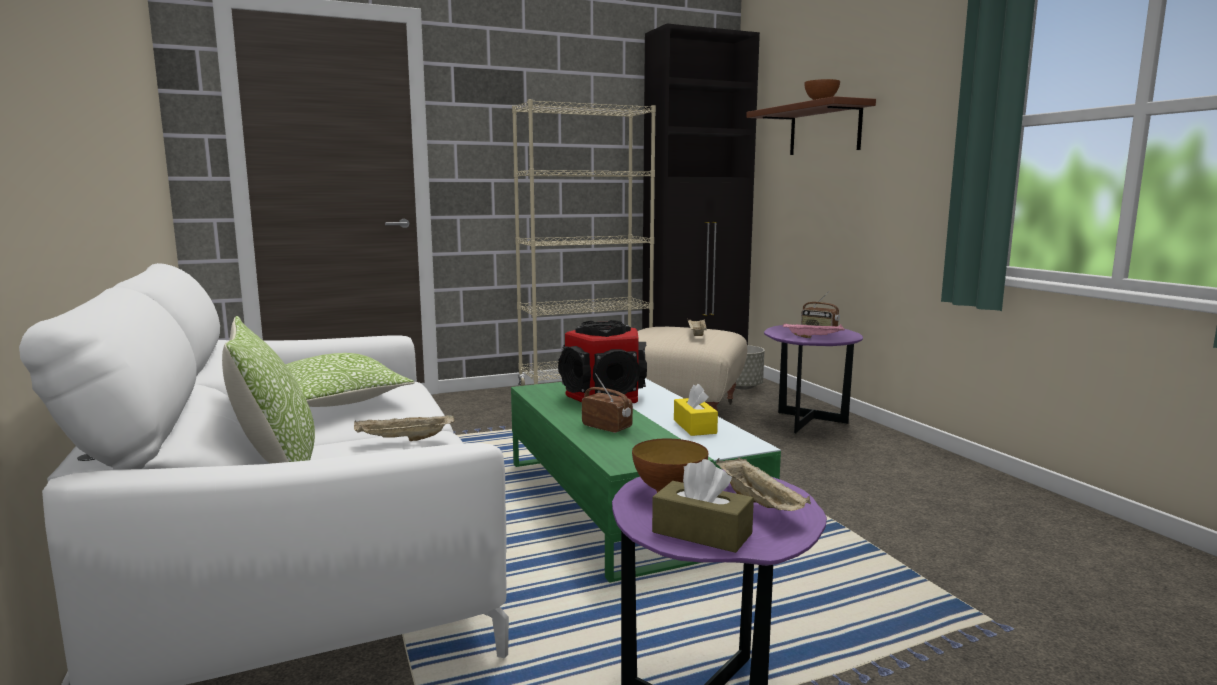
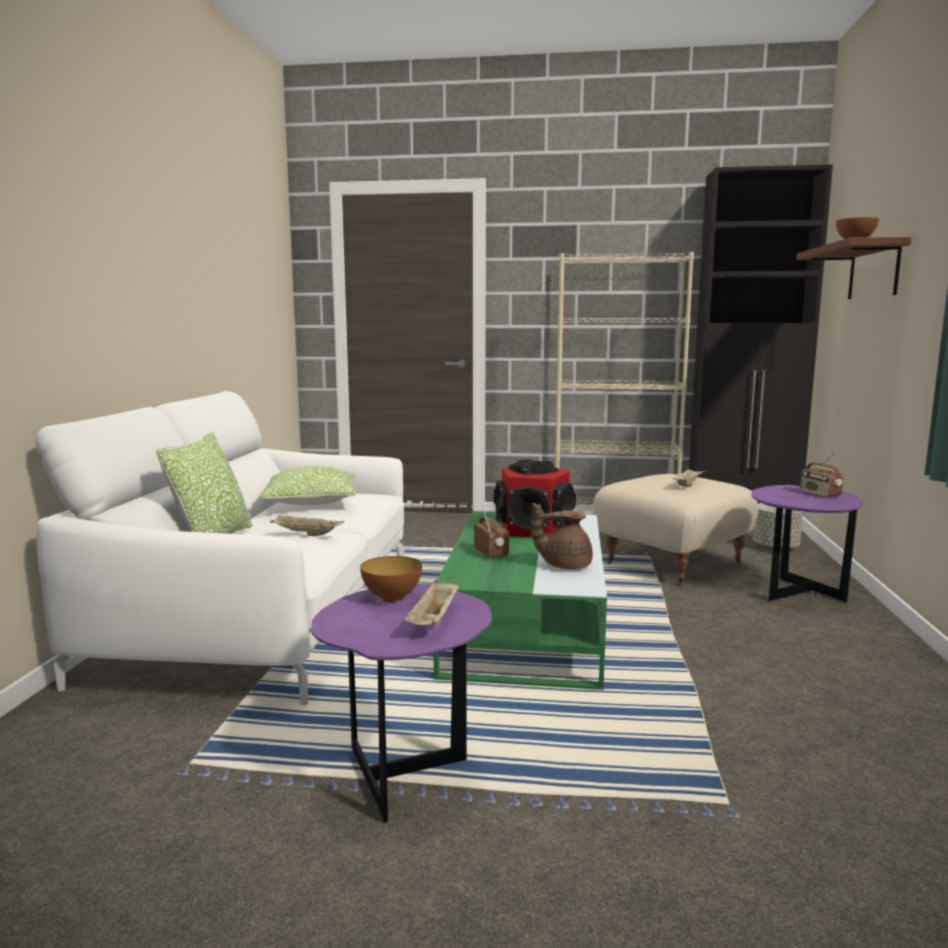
camera: 30 degrees right, 0 degrees up
brown tissue box [652,459,754,553] -> none
yellow tissue box [674,384,718,436] -> brown teapot [532,503,593,569]
pink tray [783,323,845,338] -> none

